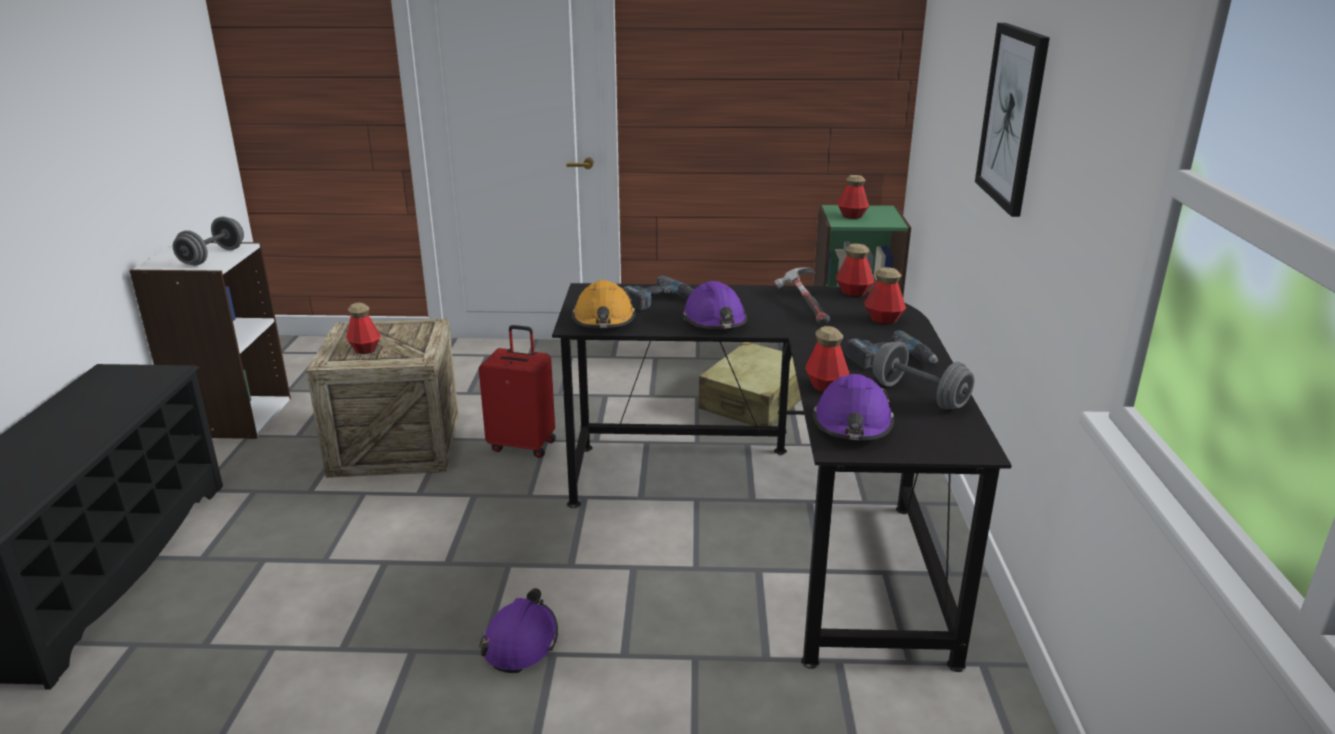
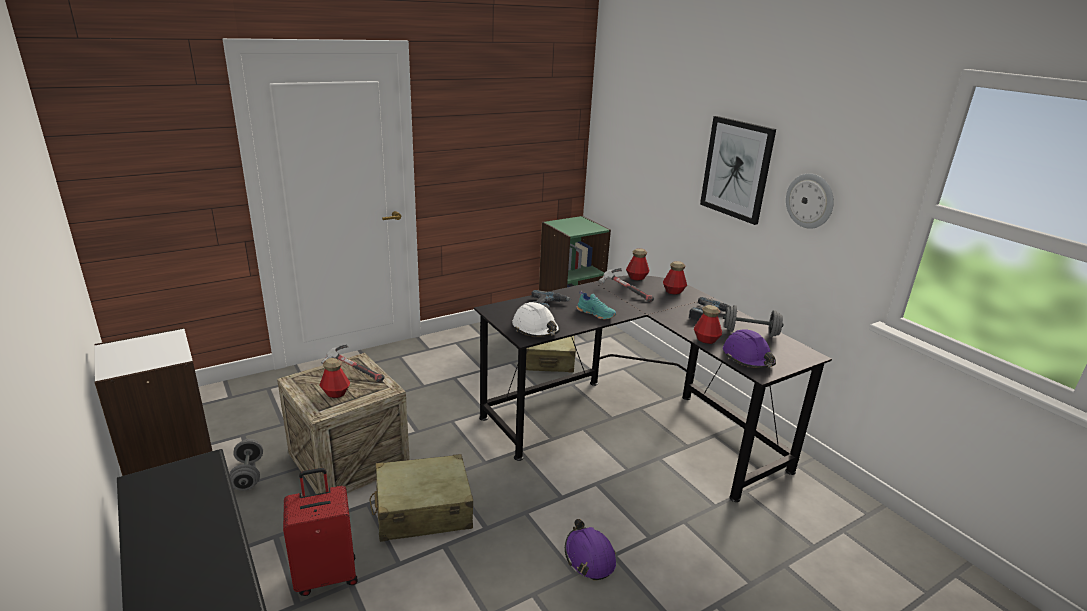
camera: 35 degrees left, 0 degrees up
grey dumbbell [173,217,244,266] -> grey dumbbell moved to [229,439,263,491]
red suitcase [479,325,556,458] -> red suitcase moved to [283,468,358,596]
orange hard hat [572,280,636,328] -> white hard hat [512,302,560,337]
purple hard hat [682,281,747,329] -> turquoise shoe [577,291,616,319]
bottle [837,175,869,219] -> none
none -> hammer [321,344,385,382]
none -> beige suitcase [370,454,473,542]
none -> wall clock [786,173,834,229]

